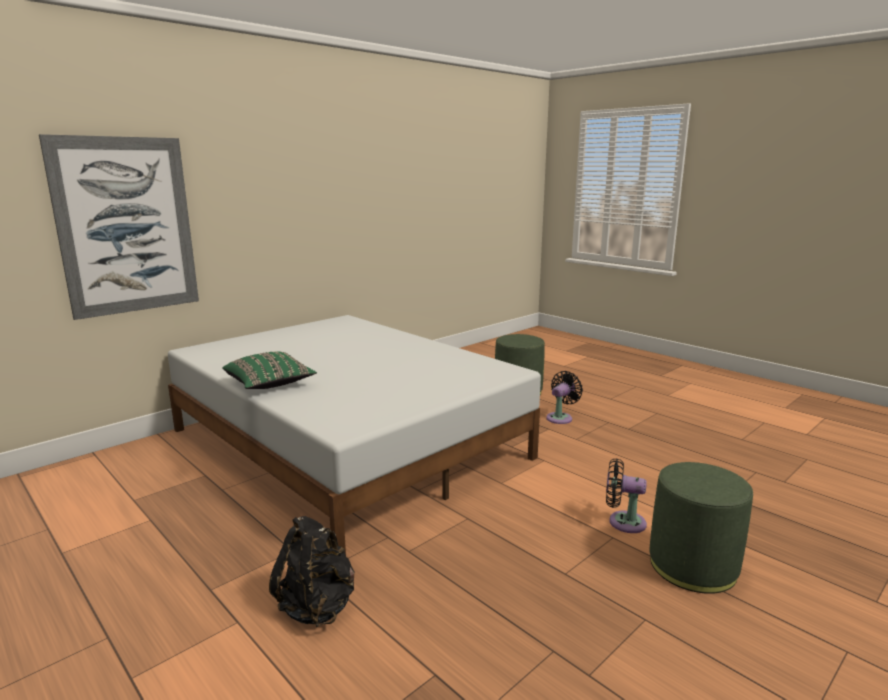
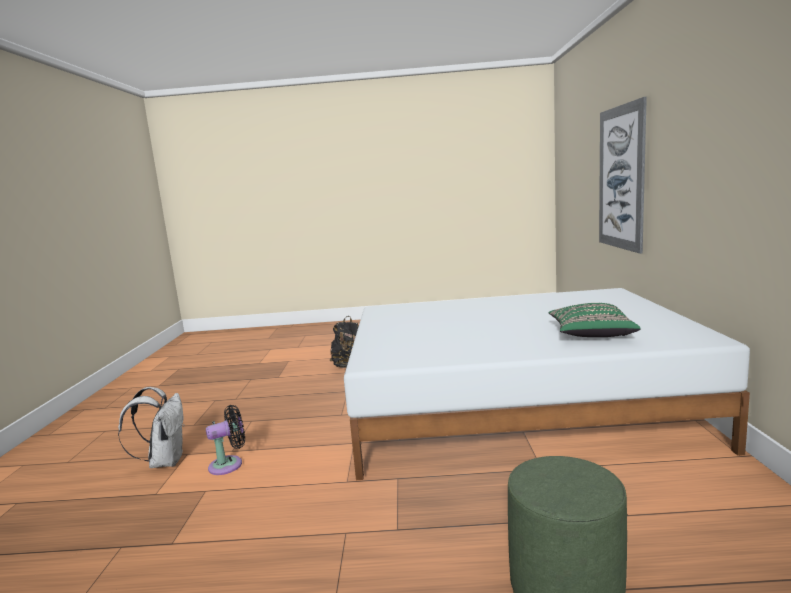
camera: 135 degrees right, 5 degrees down
green pillow [222,352,317,389] -> green pillow moved to [548,303,640,337]
black fan [546,371,583,424] -> none
green ottoman [649,462,753,594] -> white backpack [118,387,184,468]

